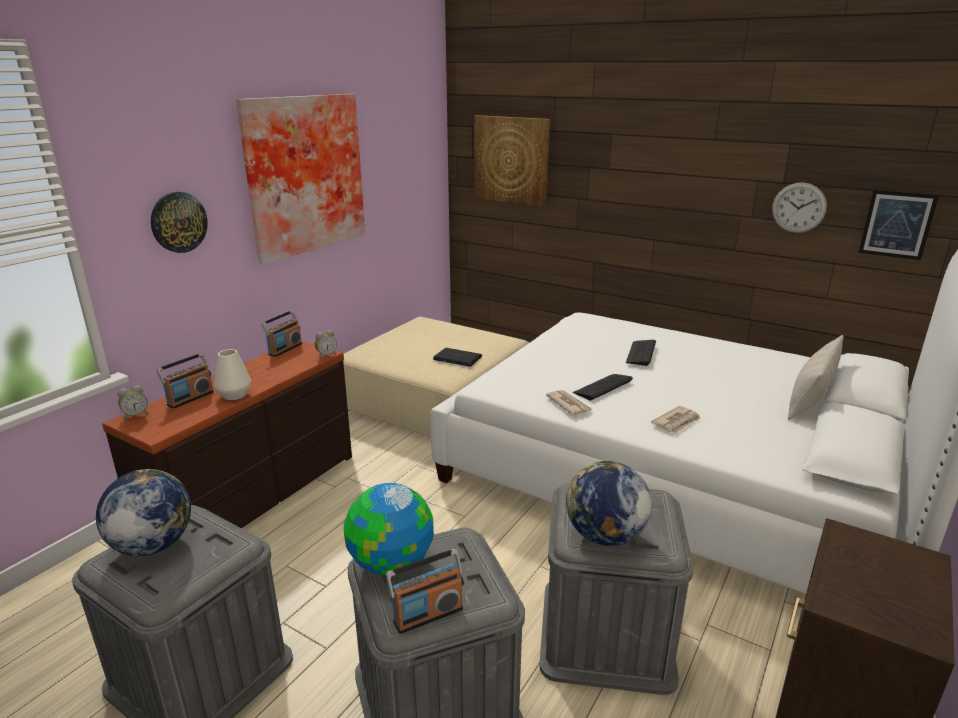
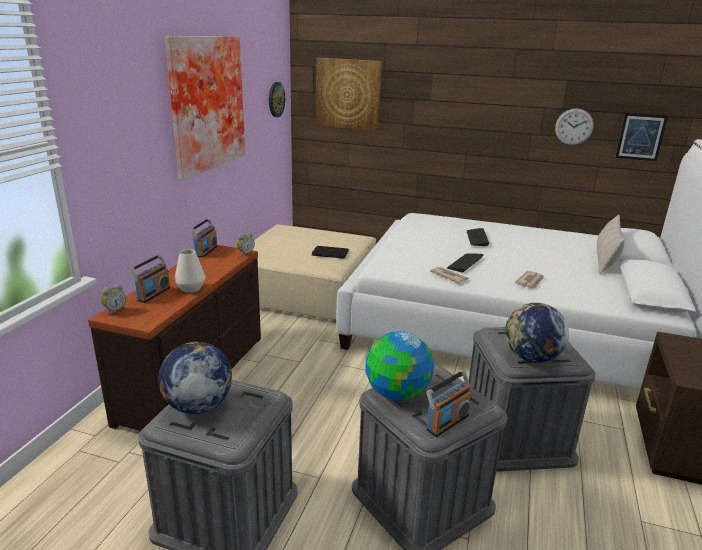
camera: 15 degrees left, 0 degrees up
wall clock [151,192,208,253] -> wall clock moved to [269,82,285,117]

